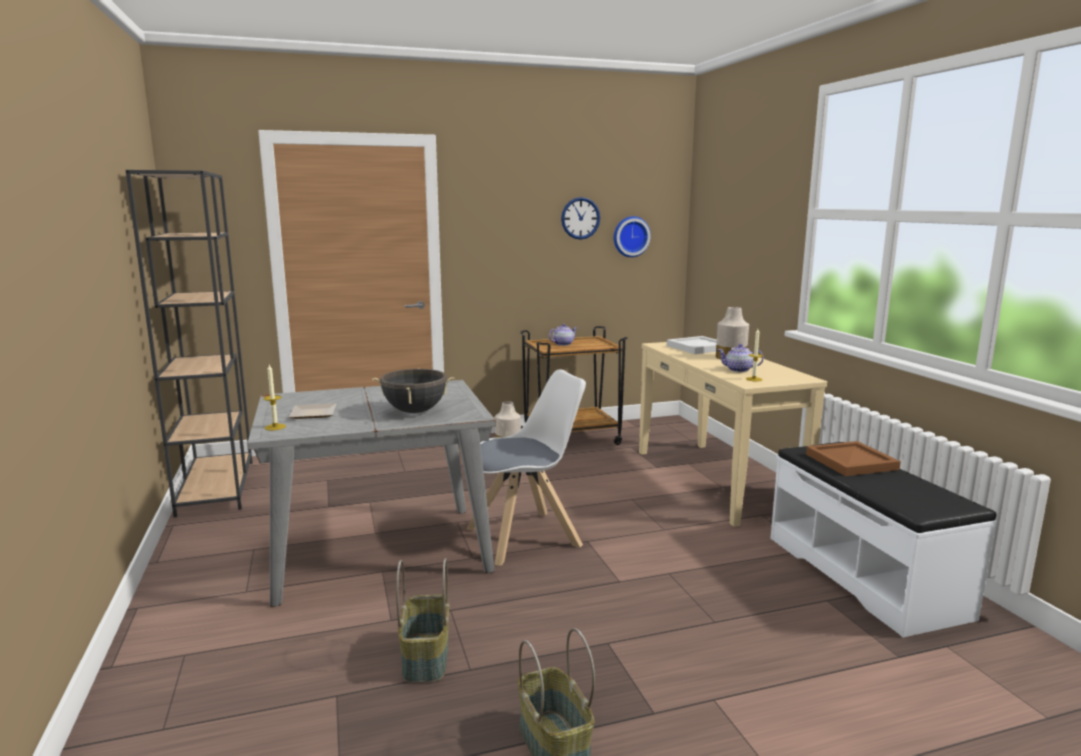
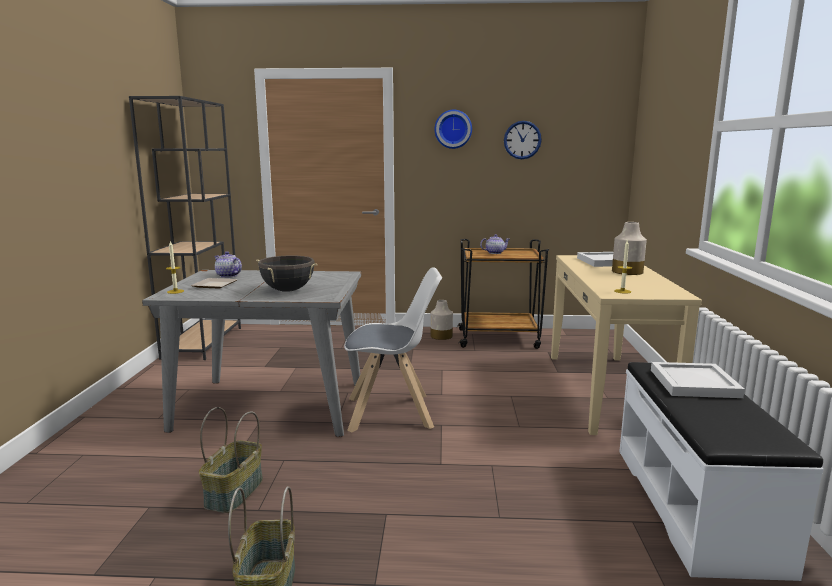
camera: 20 degrees right, 0 degrees up
wall clock [614,216,651,257] -> wall clock moved to [435,110,472,149]
teapot [718,344,764,372] -> teapot moved to [214,252,242,278]
brown tray [806,441,901,476] -> white tray [651,362,745,398]

